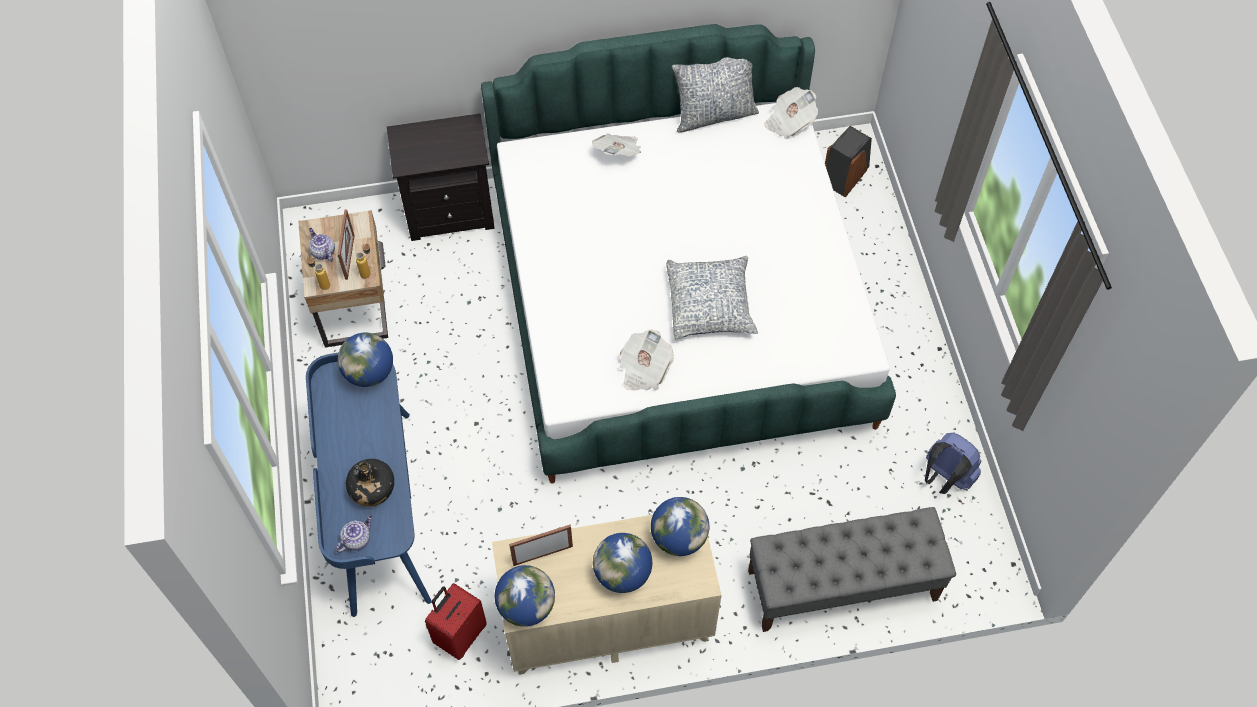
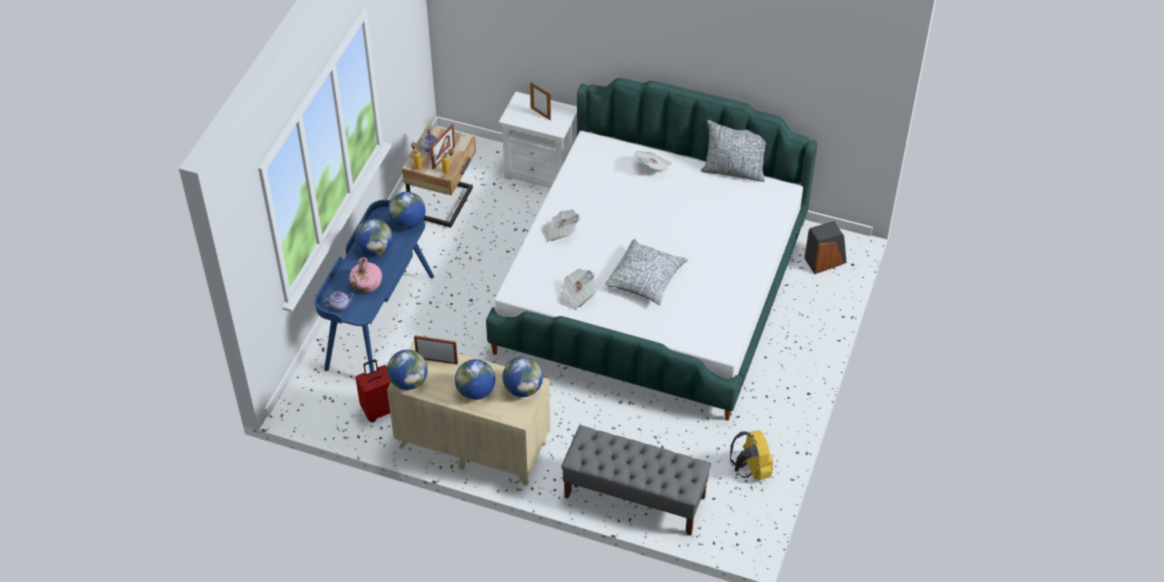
camera: 30 degrees right, 10 degrees down
black bottle [346,459,394,507] -> pink bottle [349,257,382,293]
black nightstand [387,113,495,241] -> white nightstand [499,91,577,188]
newspaper [764,87,818,139] -> newspaper moved to [540,209,580,242]
blue backpack [925,433,981,494] -> yellow backpack [730,431,773,480]
none -> globe [355,219,393,256]
none -> picture frame [530,82,551,121]

